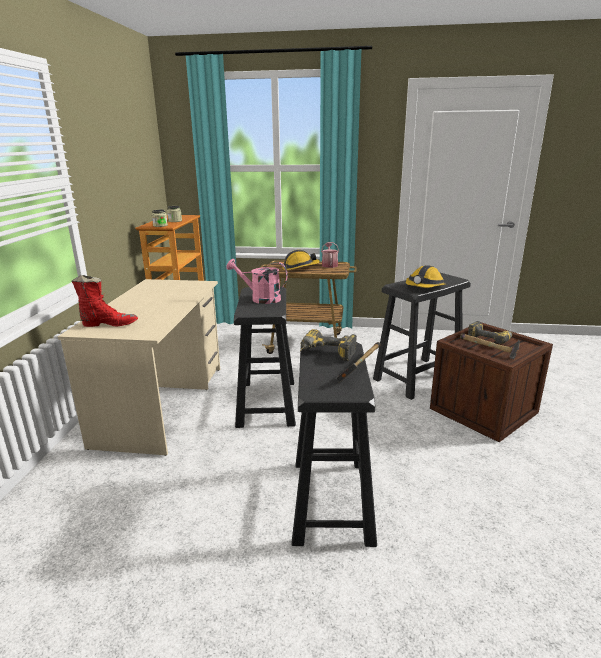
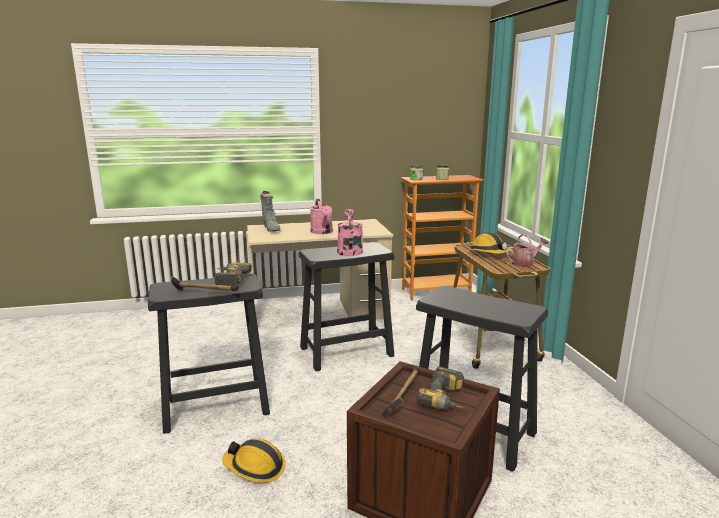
camera: 70 degrees right, 5 degrees down
red boot [71,275,138,327] -> grey boot [260,191,280,232]
hard hat [406,265,445,288] -> hard hat moved to [222,438,285,483]
none -> pink watering can [310,199,333,234]

